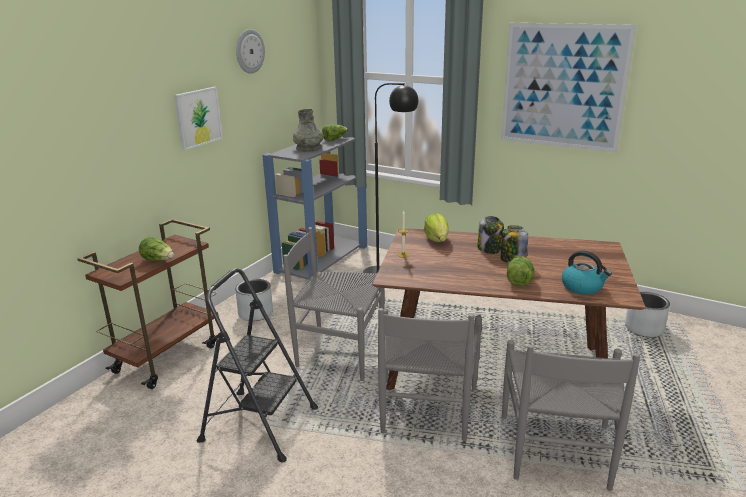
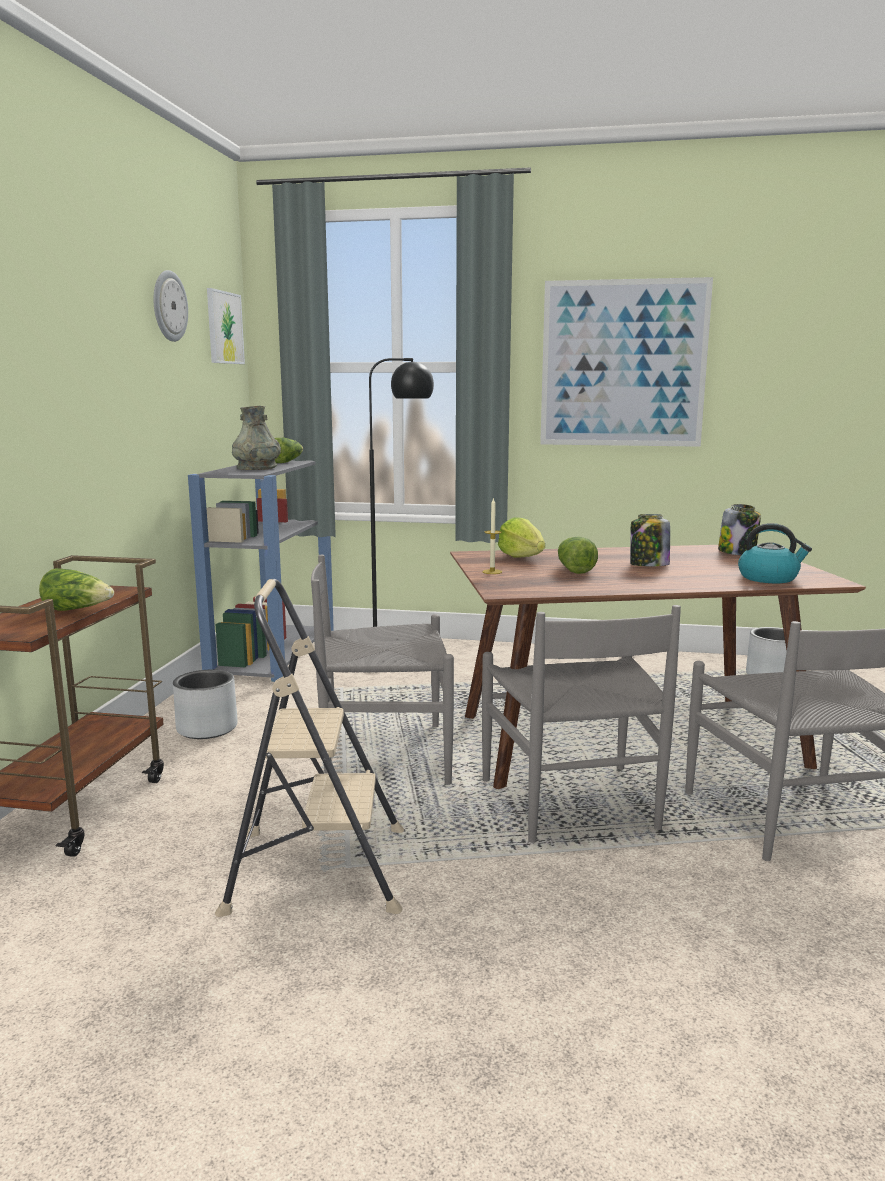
camera: 20 degrees left, 10 degrees down
picture [174,87,223,150] -> picture moved to [207,288,245,364]
black step ladder [197,268,318,463] -> beige step ladder [215,579,404,917]
jar [477,216,504,254] -> jar moved to [718,504,761,555]
lettuce [507,256,535,286] -> lettuce moved to [558,537,598,574]

